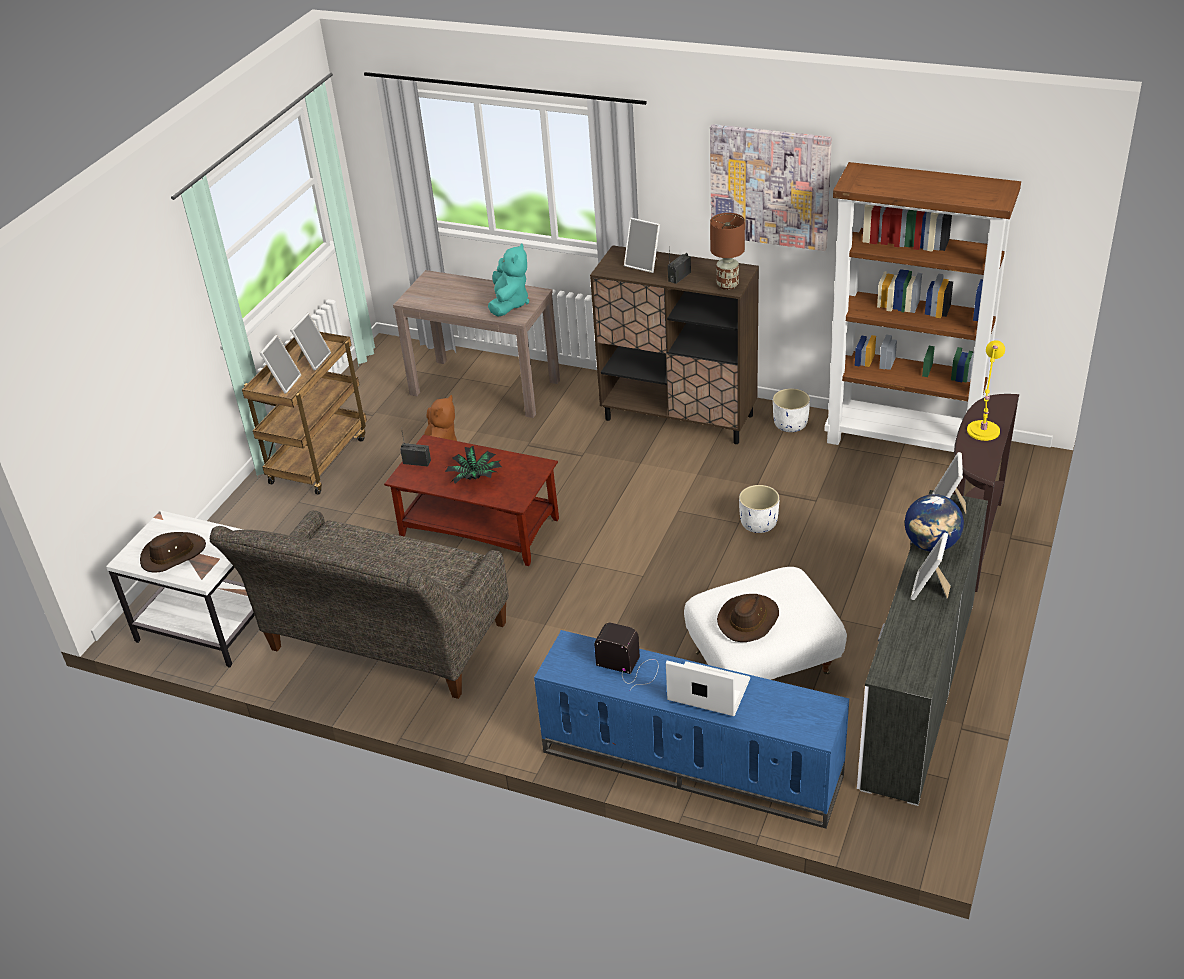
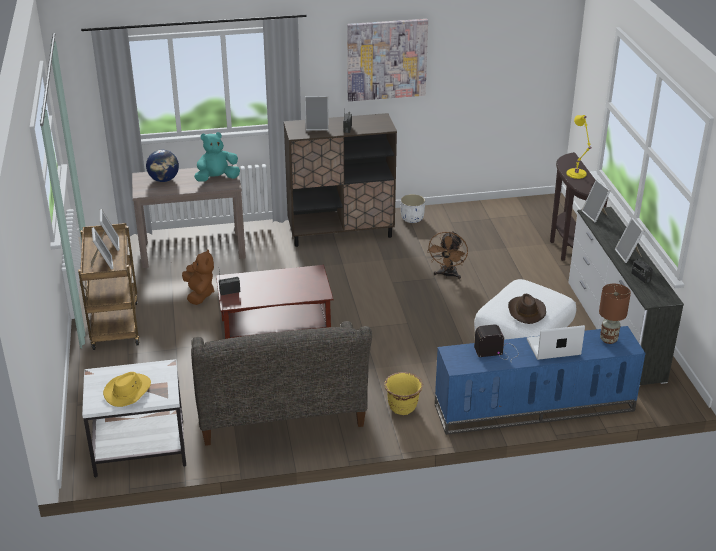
camera: 35 degrees left, 5 degrees down
brown hat [140,532,206,572] -> yellow hat [103,372,151,407]
potted plant [445,446,502,484] -> none
turquoise plush toy [488,243,529,317] -> turquoise plush toy turned 90 degrees counterclockwise [194,132,240,181]
brown table lamp [710,213,745,290] -> brown table lamp moved to [599,284,631,344]
white planter [739,485,780,533] -> brown fan [427,231,468,279]
brown bookcase [824,162,1021,452] -> none
globe [905,494,964,552] -> globe moved to [146,150,179,182]
none -> yellow planter [384,372,423,415]
none -> radio [631,256,653,283]

